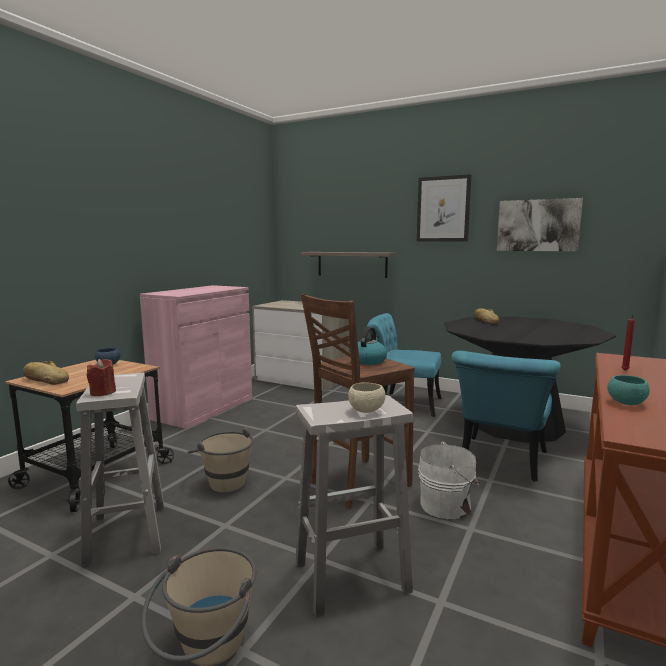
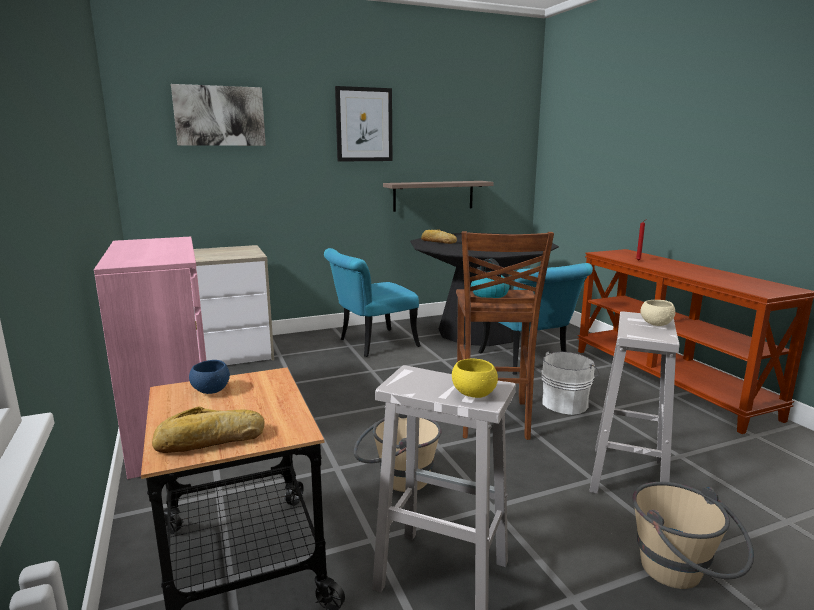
camera: 50 degrees left, 5 degrees up
red candle [87,359,116,396] -> yellow bowl [452,359,498,398]
shelf [301,252,397,278] -> shelf moved to [383,181,494,212]
picture [497,198,583,251] -> picture moved to [171,84,266,146]
turquoise bowl [607,375,650,405] -> none

